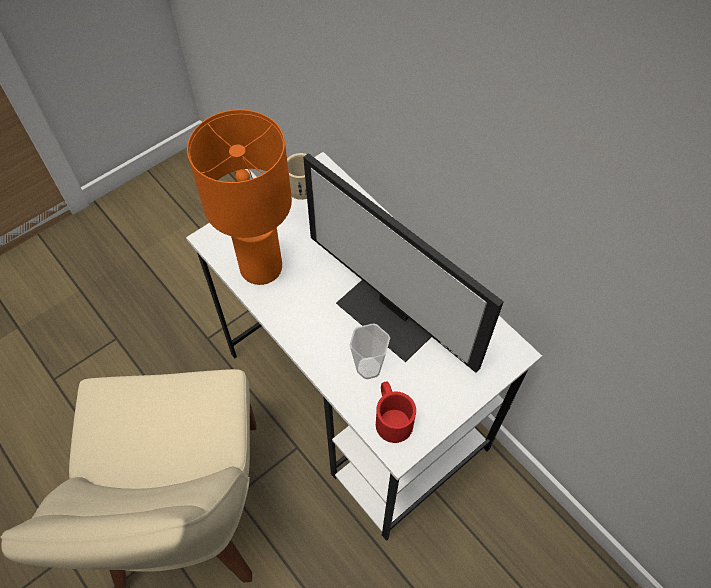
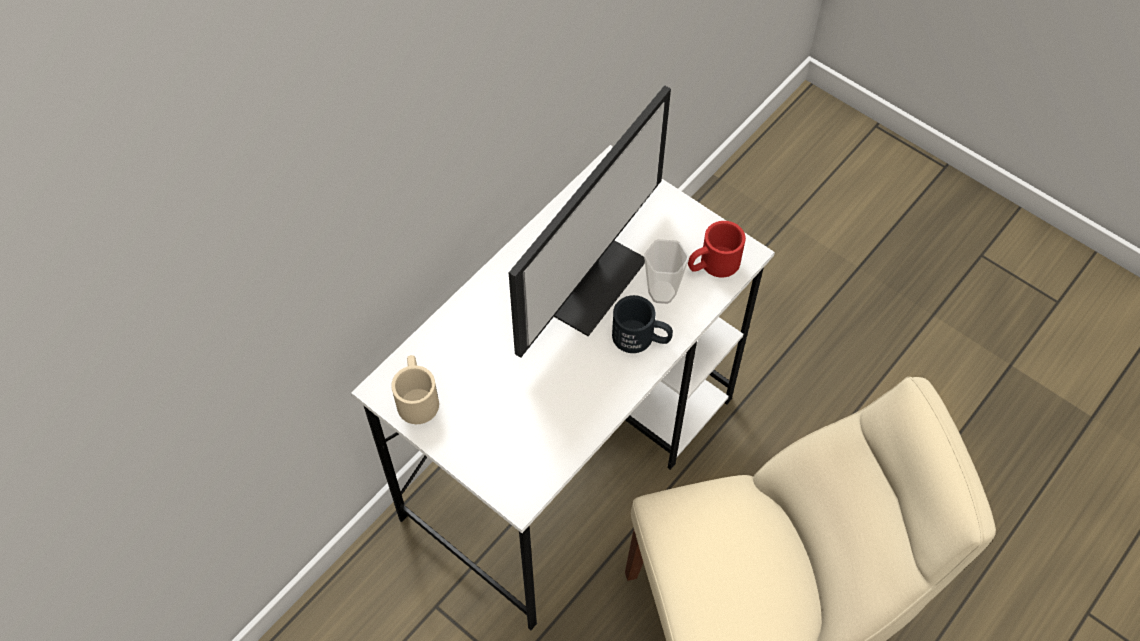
camera: 100 degrees left, 0 degrees up
orange table lamp [187,109,292,285] -> none
none -> black mug [612,295,673,353]

